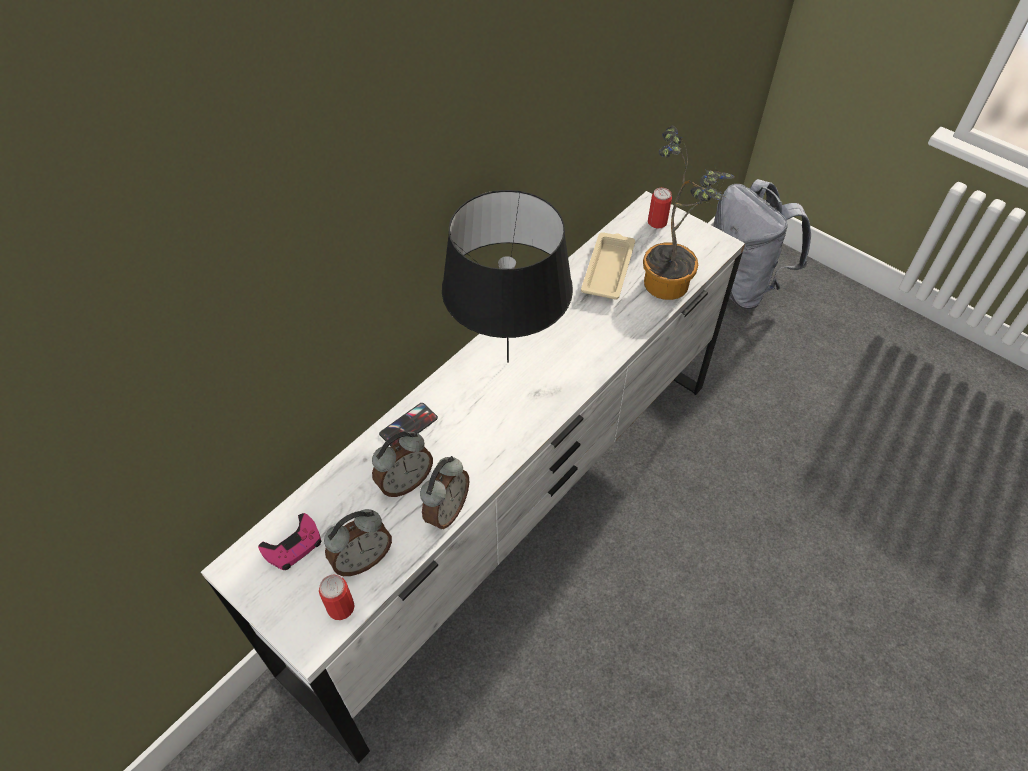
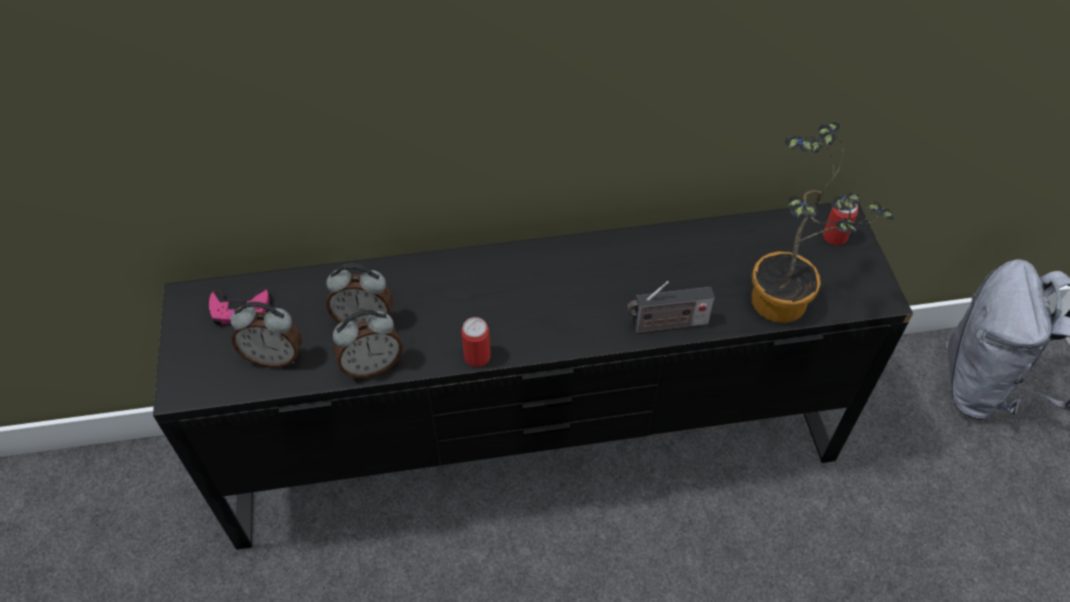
camera: 40 degrees right, 0 degrees up
white dresser [201,191,745,763] -> black dresser [153,203,913,550]
can [319,575,355,620] -> can moved to [462,317,491,367]
phone [379,403,438,446] -> none
black table lamp [442,190,573,363] -> none
beige tray [581,232,635,300] -> none
none -> radio [627,281,715,333]

